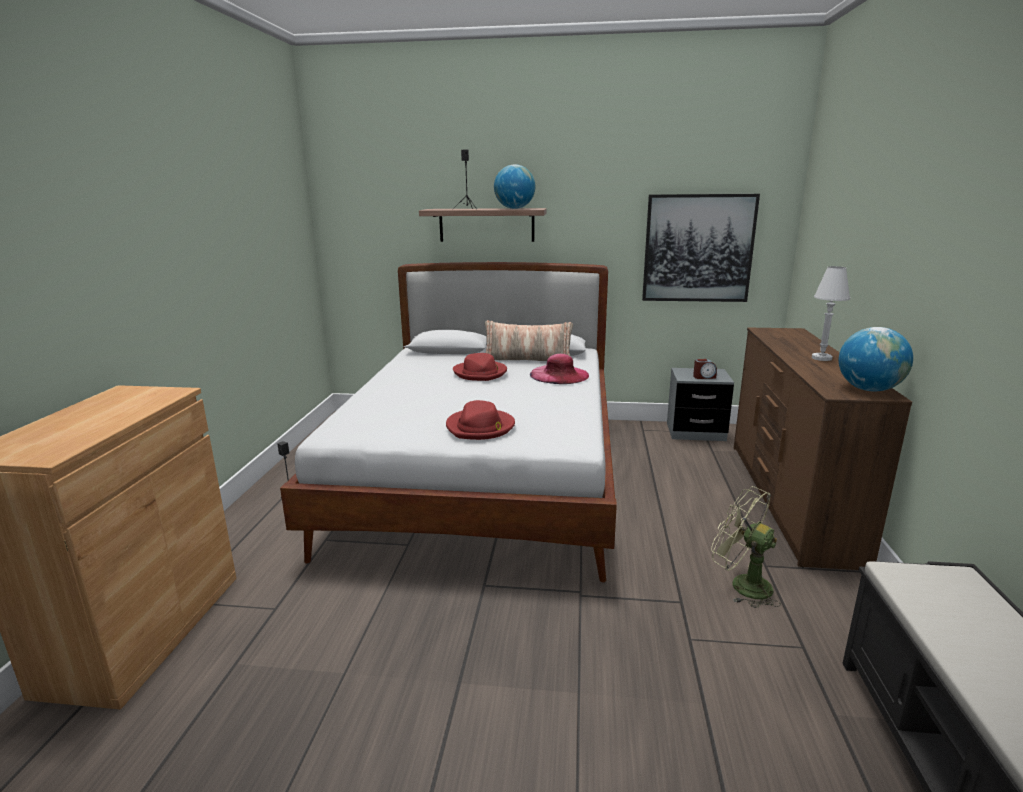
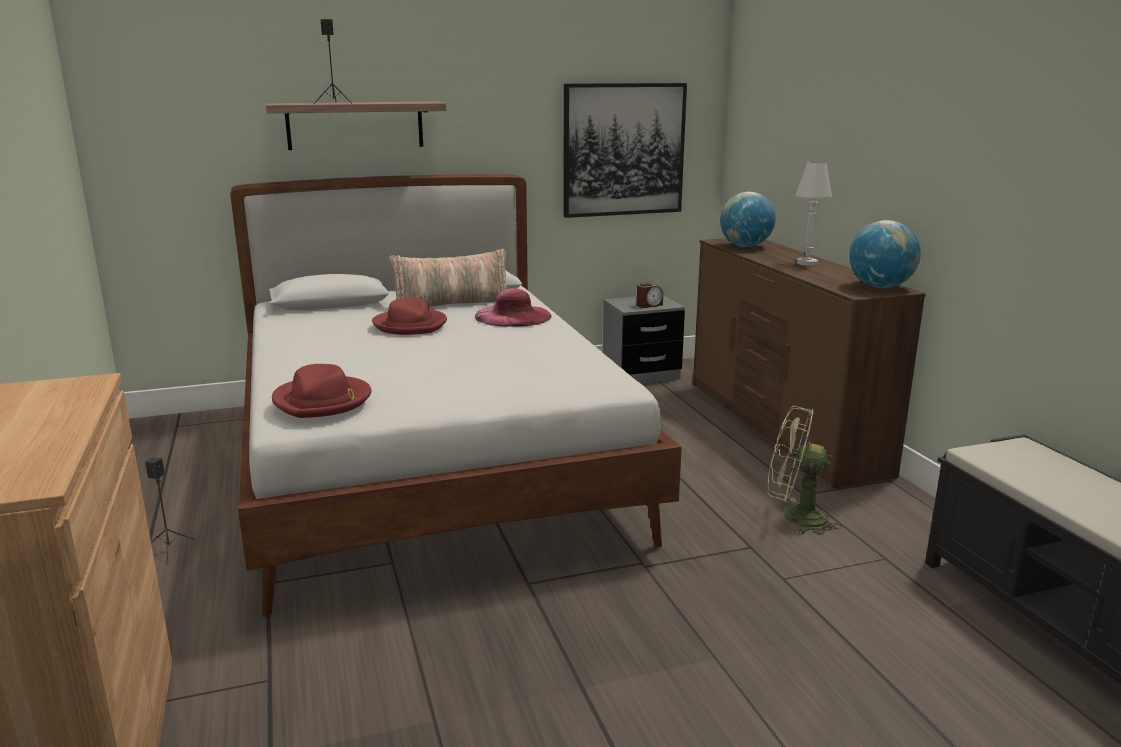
camera: 25 degrees left, 0 degrees up
red hat [446,400,515,440] -> red hat moved to [272,364,371,418]
globe [494,164,535,209] -> globe moved to [720,192,775,247]

